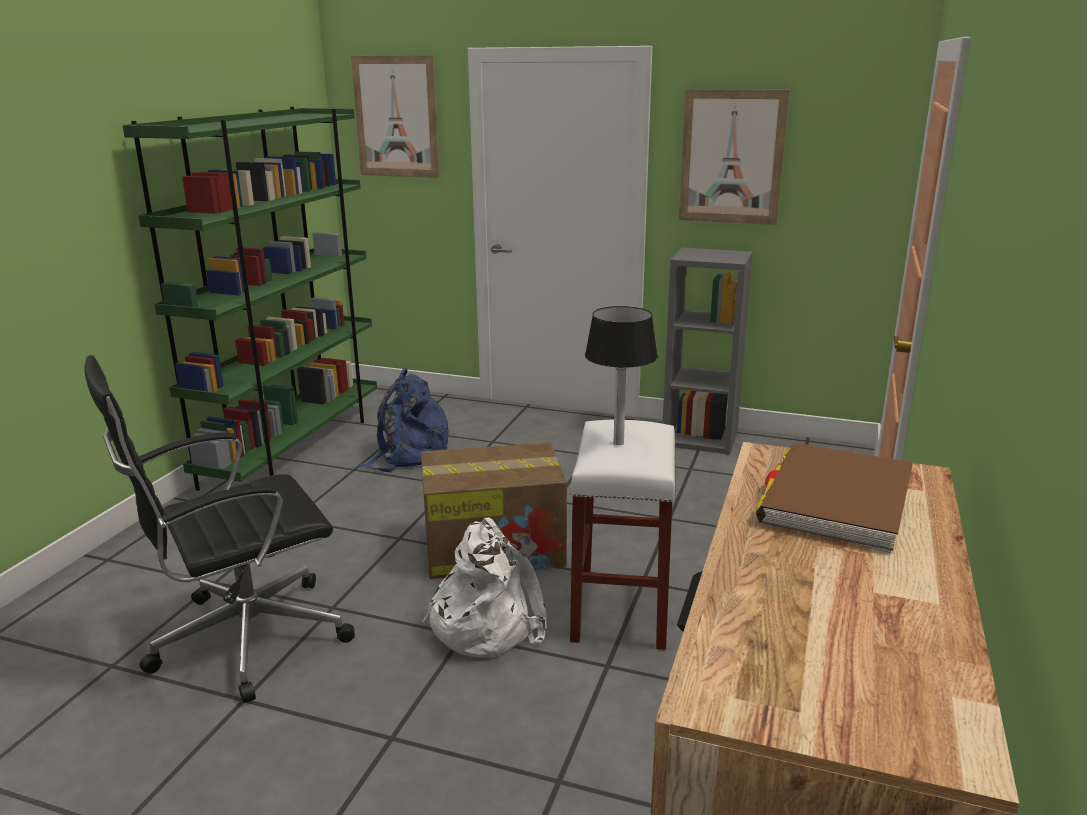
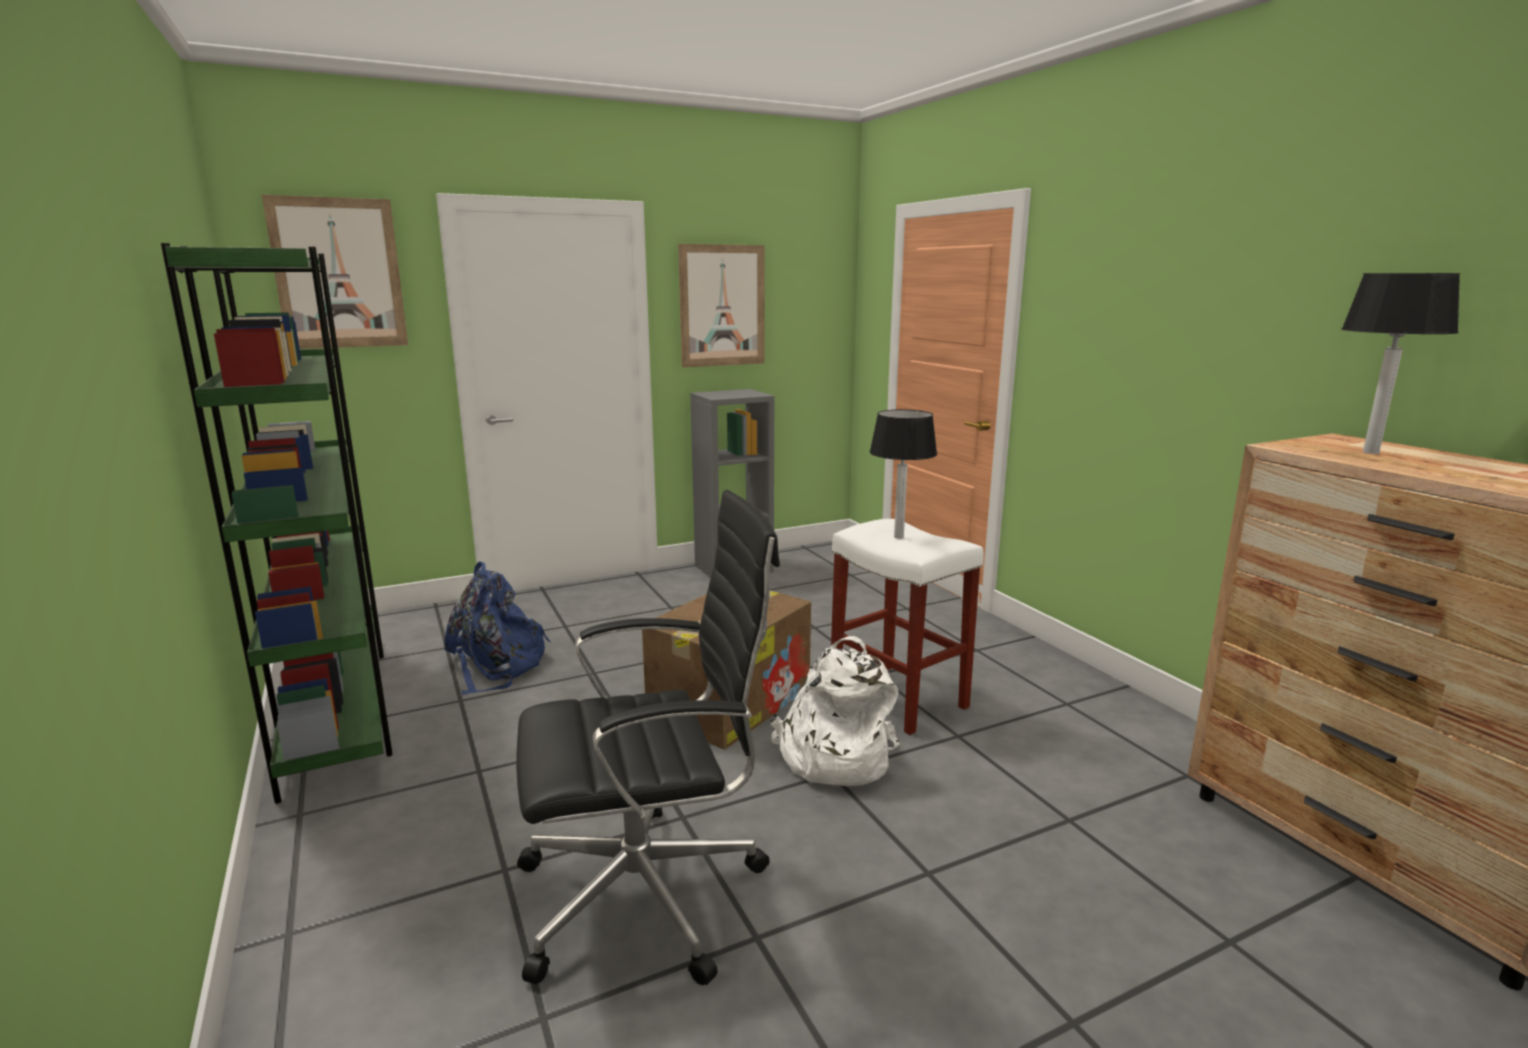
camera: 45 degrees left, 5 degrees down
black office chair [84,355,355,703] -> black office chair turned 120 degrees counterclockwise [516,490,780,985]
brown book [755,443,913,553] -> table lamp [1341,273,1460,454]

